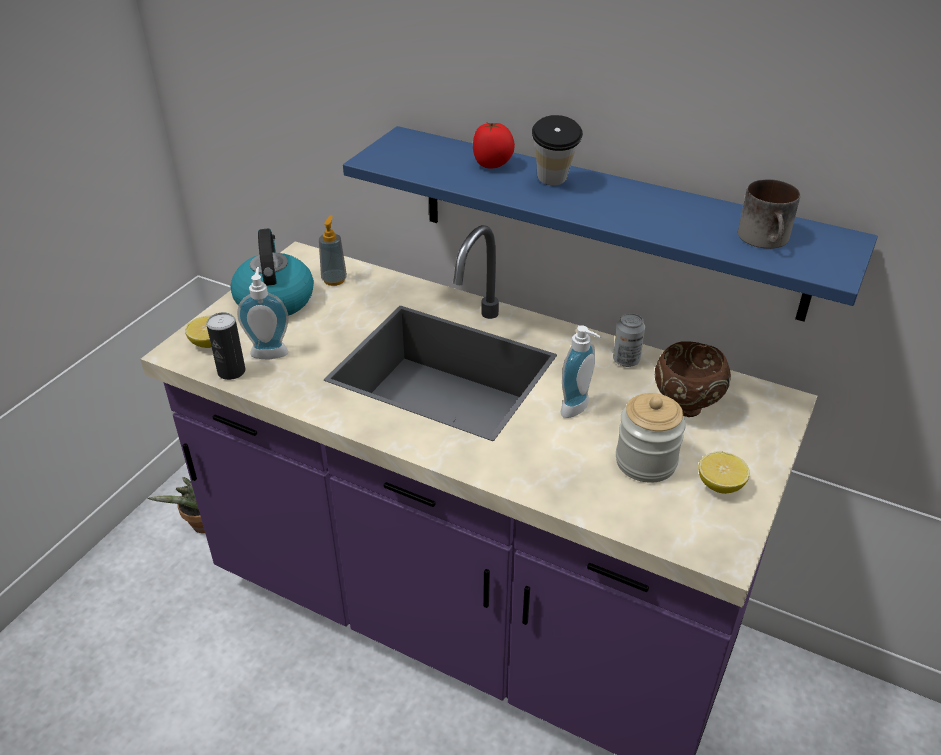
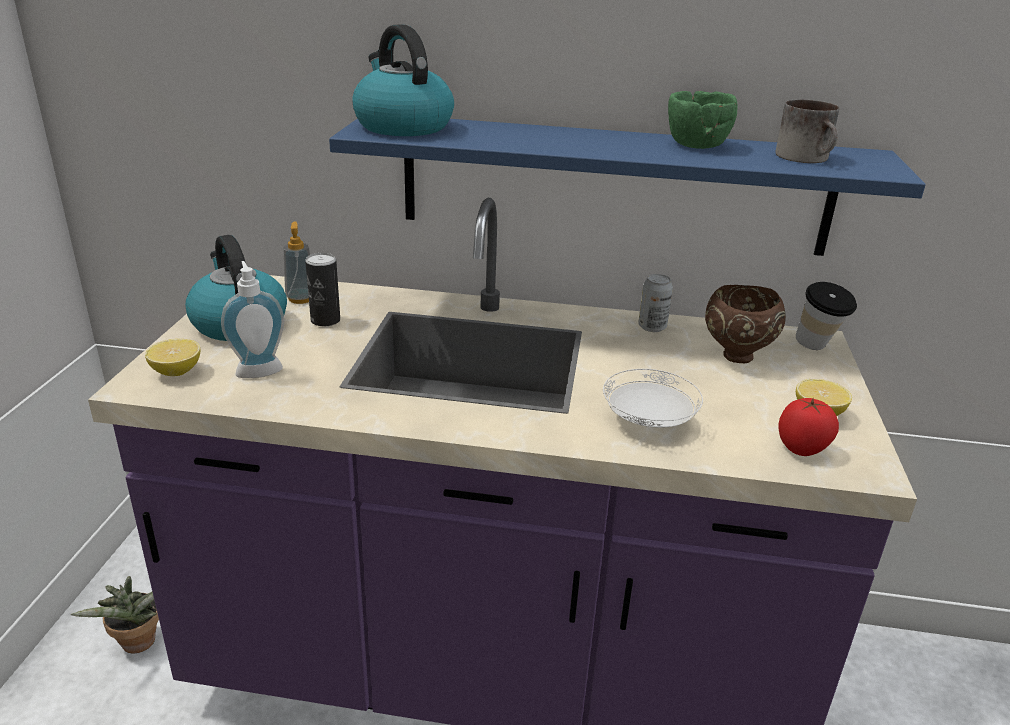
camera: 20 degrees left, 10 degrees down
can [206,312,246,380] -> can moved to [305,253,340,326]
tomato [473,122,515,169] -> tomato moved to [779,398,839,456]
cup [532,115,583,185] -> cup moved to [796,282,857,350]
soap dispenser [561,325,601,418] -> none
jar [616,393,686,483] -> none
none -> kettle [352,24,454,136]
none -> white plate [603,369,703,428]
none -> green bowl [668,91,737,149]

